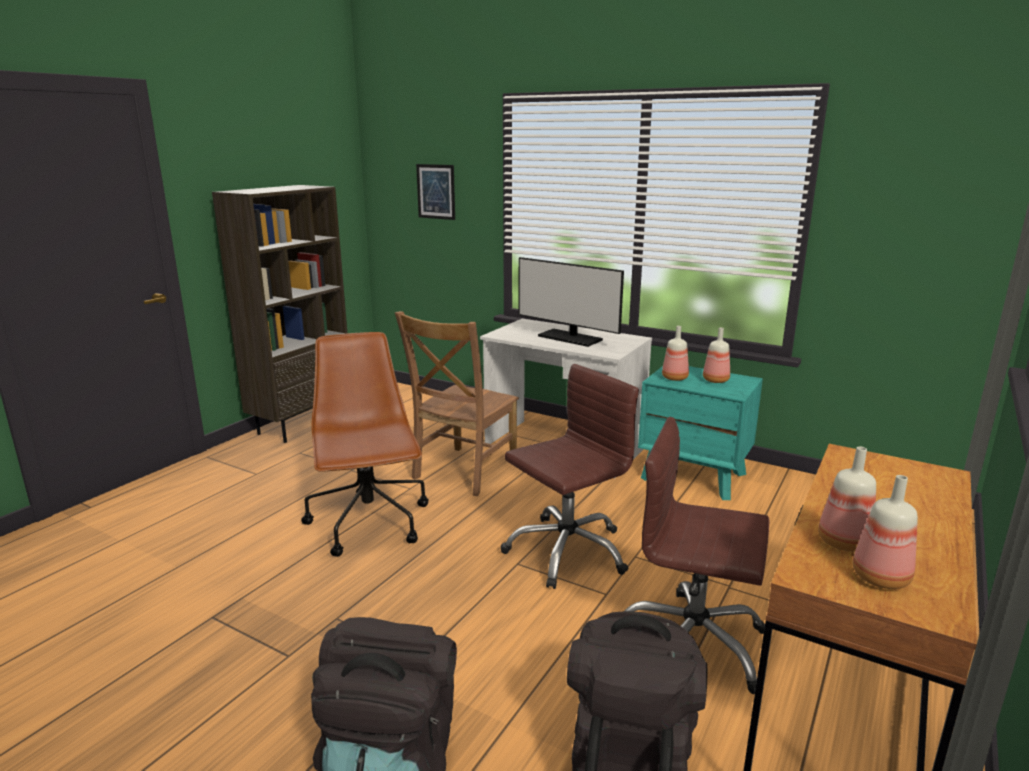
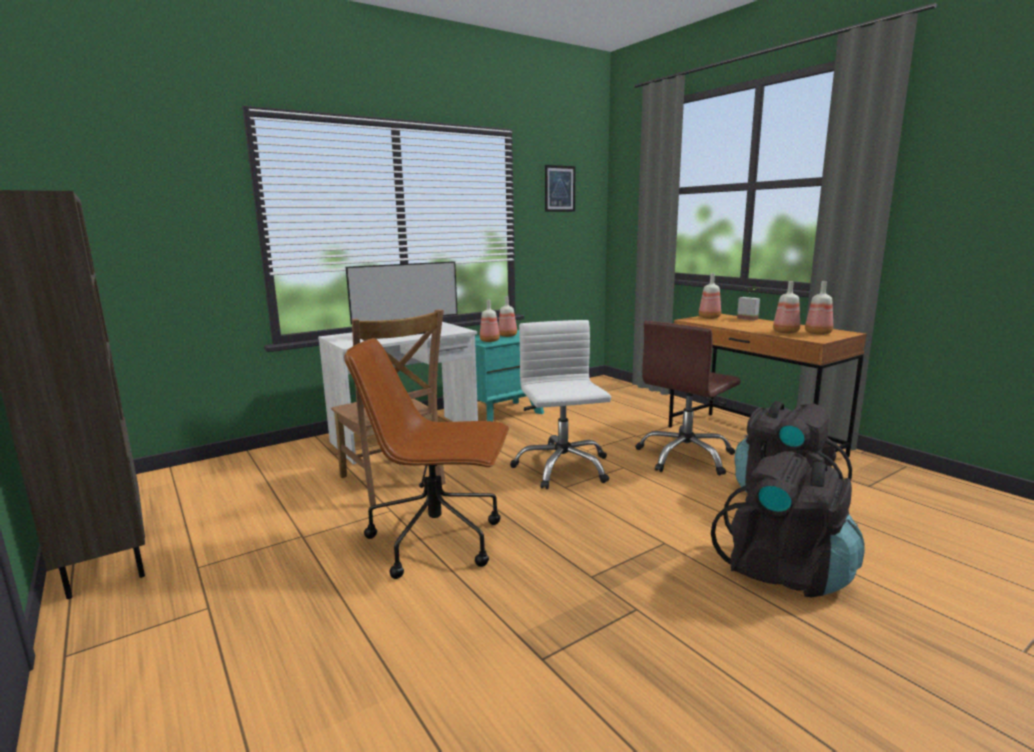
camera: 65 degrees left, 5 degrees down
picture [416,164,455,220] -> picture moved to [545,165,575,212]
brown office chair [501,364,639,589] -> white office chair [510,320,611,489]
none -> bottle [699,273,721,319]
none -> potted plant [737,286,760,321]

